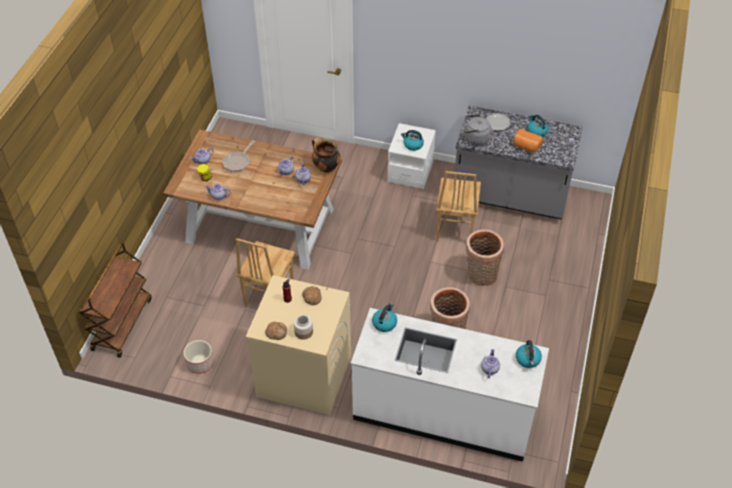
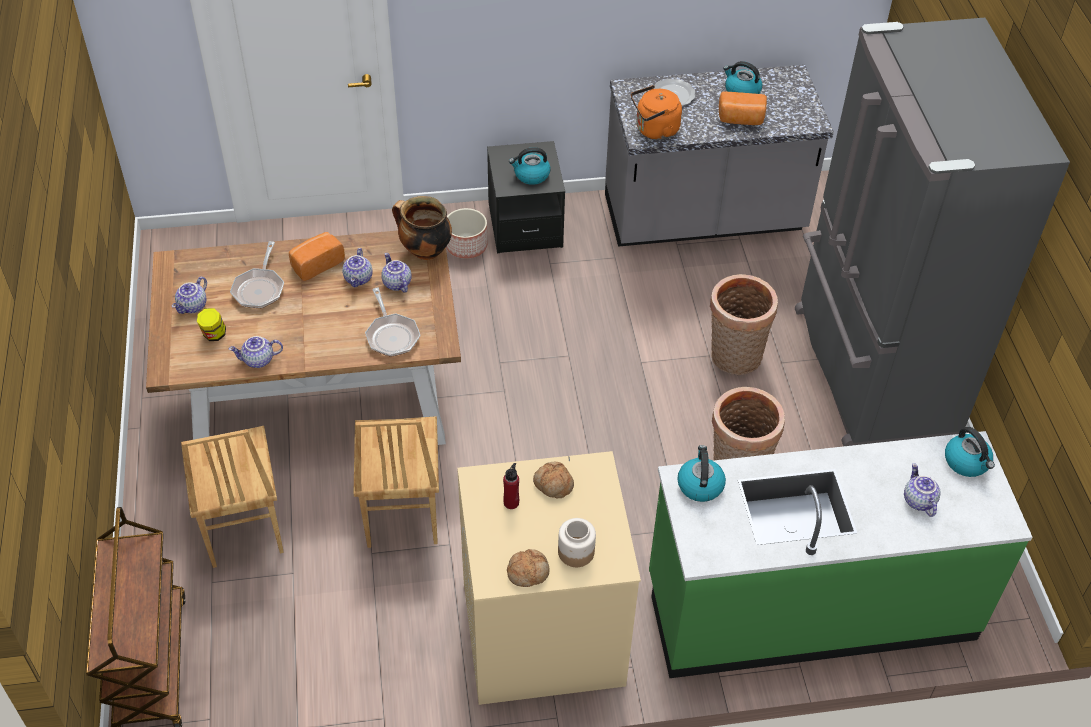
camera: 25 degrees left, 0 degrees up
planter [184,340,214,374] -> planter moved to [446,208,487,259]
white counter [351,308,549,462] -> green counter [649,431,1033,678]
white nightstand [387,123,436,189] -> black nightstand [487,141,565,253]
brown chair [436,171,481,241] -> brown chair moved to [181,426,284,568]
grey kettle [464,115,491,146] -> orange kettle [631,85,682,140]
none -> bread [289,232,345,281]
none -> frying pan [365,288,420,357]
none -> grey fridge [795,18,1070,446]

